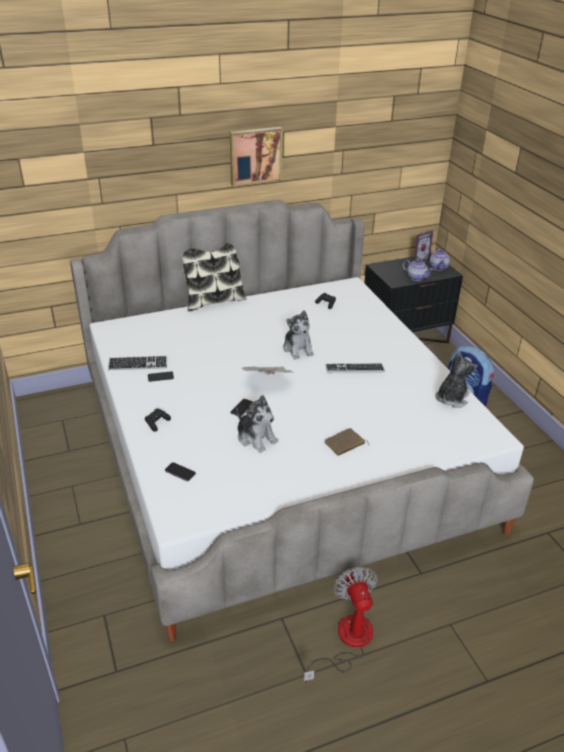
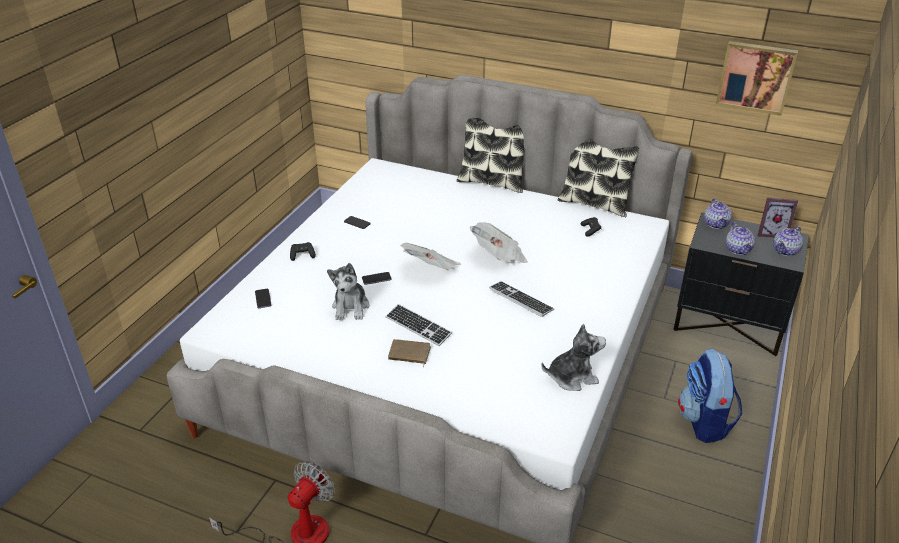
camera: 45 degrees right, 0 degrees up
keyboard [108,356,167,370] -> keyboard moved to [385,304,452,346]
picture [230,127,283,187] -> picture moved to [716,41,798,116]
plush toy [283,310,314,359] -> newspaper [470,222,528,263]
none -> pillow [558,139,639,217]
none -> teapot [704,198,732,229]

